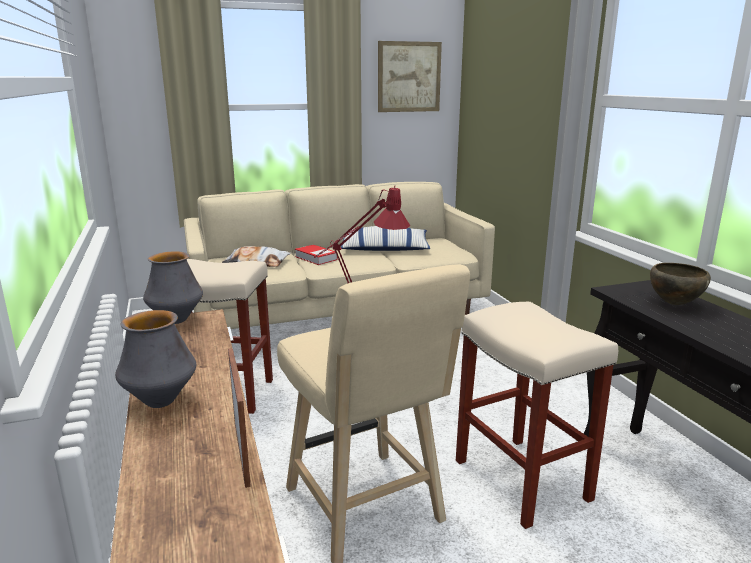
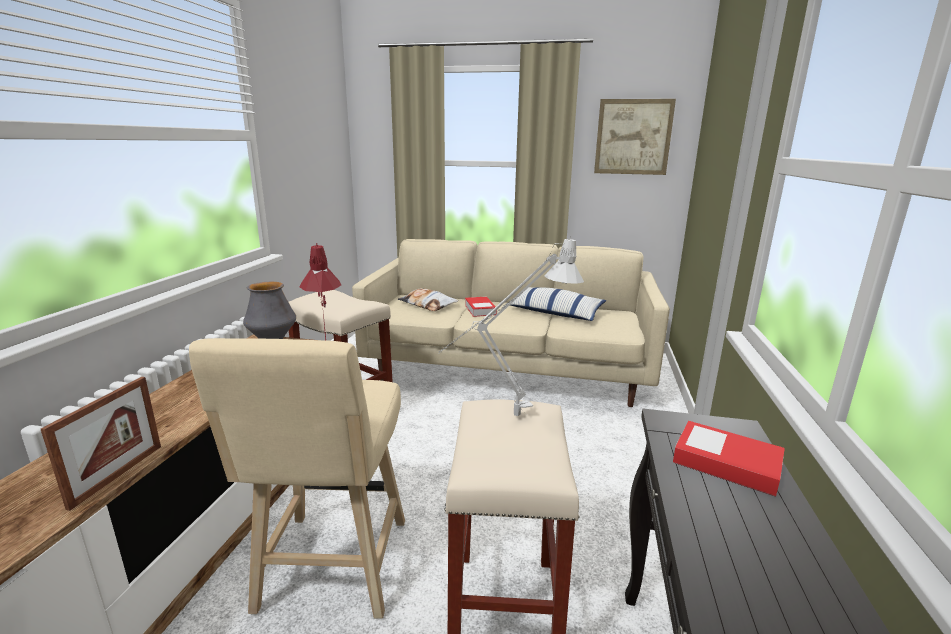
camera: 30 degrees right, 0 degrees up
vase [115,310,196,408] -> none
brown bowl [650,263,711,305] -> book [673,421,785,497]
none -> grey table lamp [438,237,584,416]

